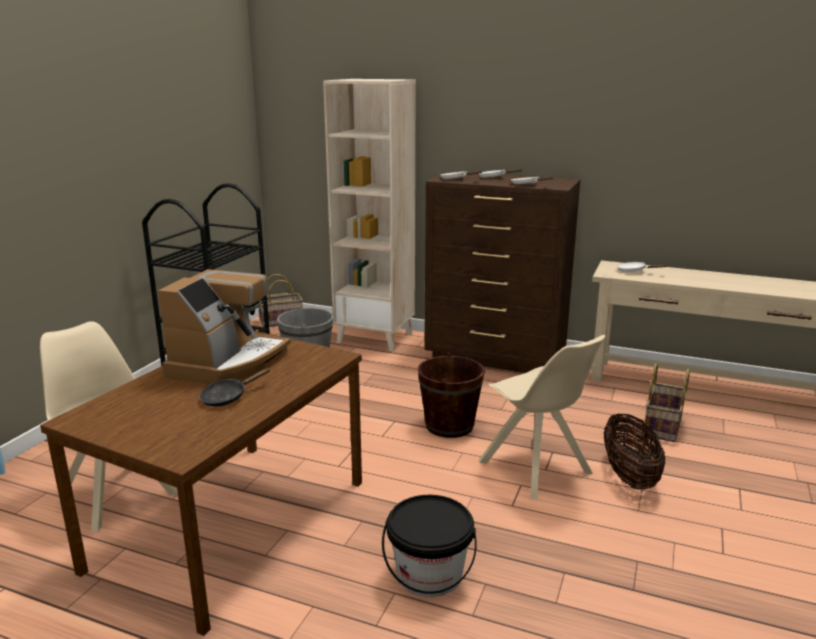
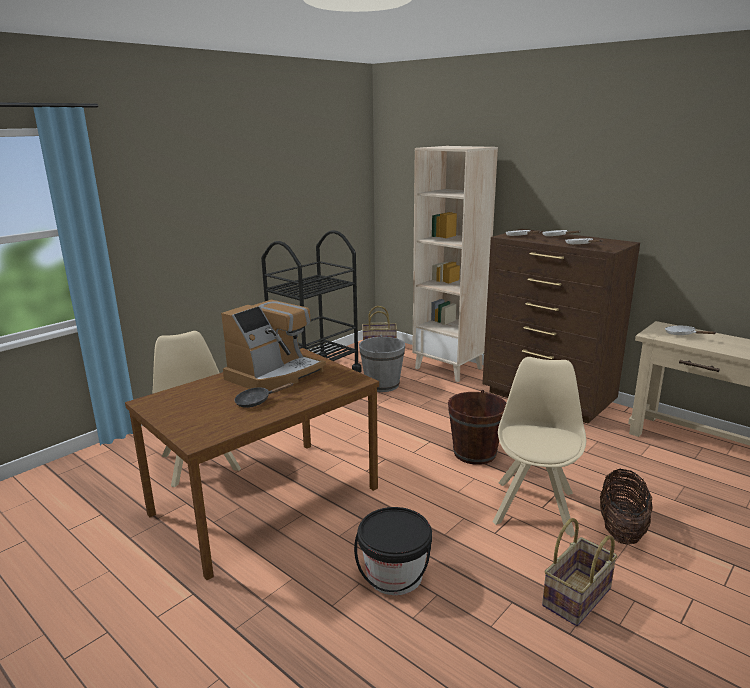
camera: 20 degrees right, 0 degrees up
beige chair [479,335,606,500] -> beige chair turned 150 degrees counterclockwise [493,357,586,537]
basket [643,363,690,442] -> basket moved to [542,518,618,626]

